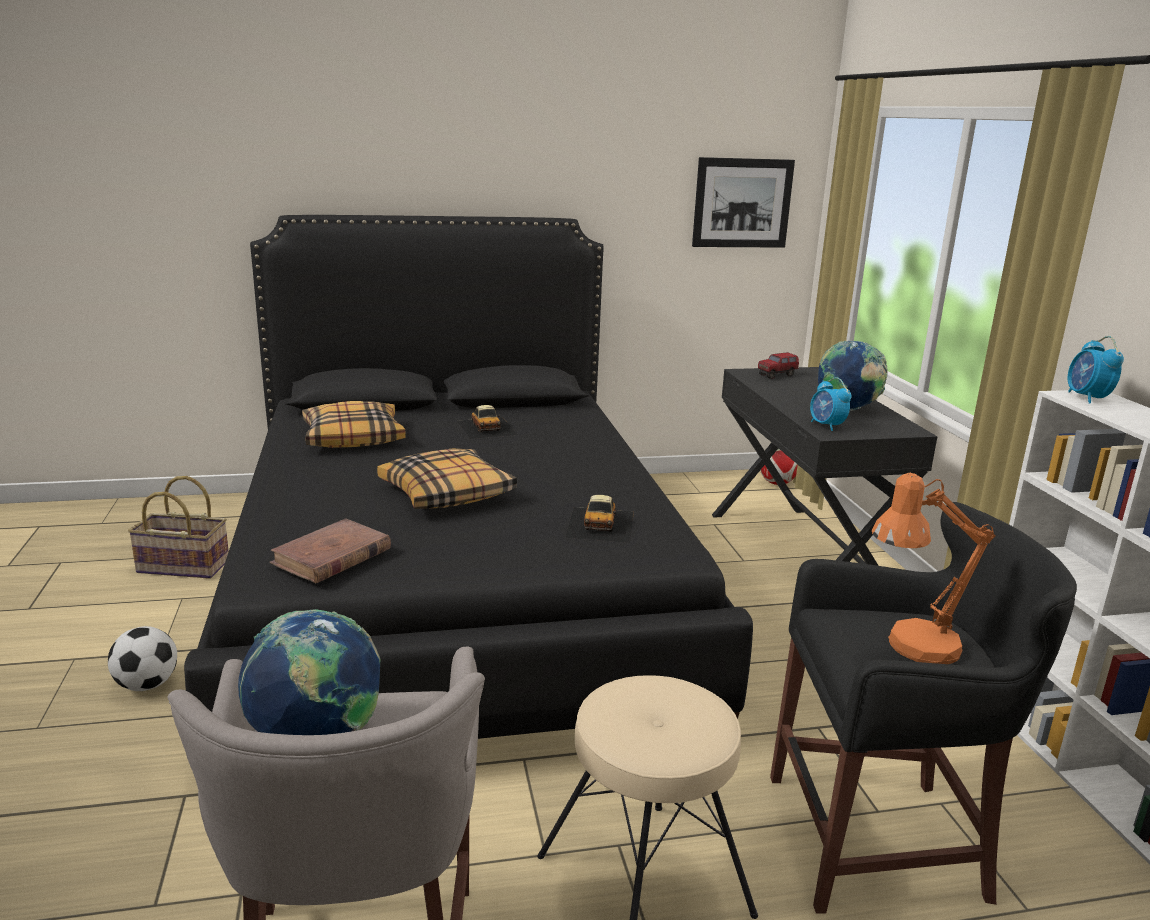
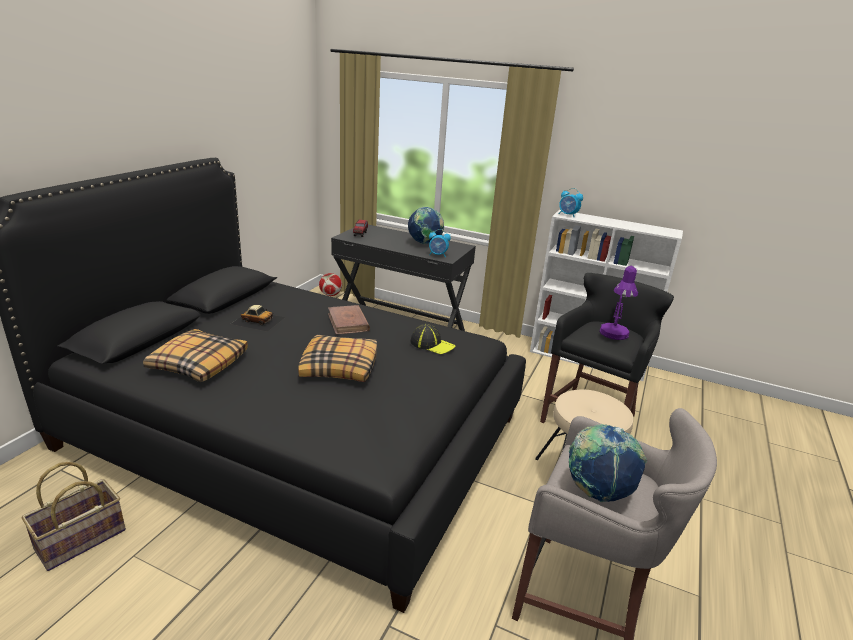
camera: 55 degrees left, 5 degrees up
football [108,626,177,691] -> none
brown book [270,518,391,583] -> brown book moved to [328,305,370,335]
toy car [565,495,634,543] -> cap [410,324,455,354]
picture [692,157,795,248] -> none
orange table lamp [872,473,995,664] -> purple table lamp [600,265,638,340]

